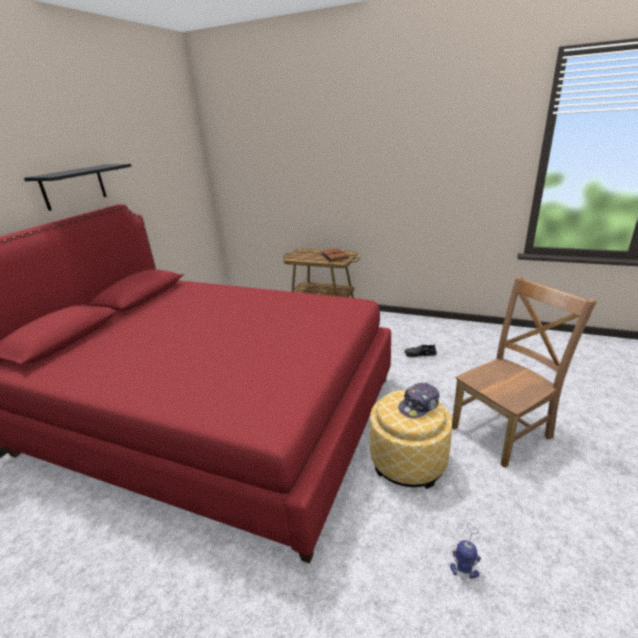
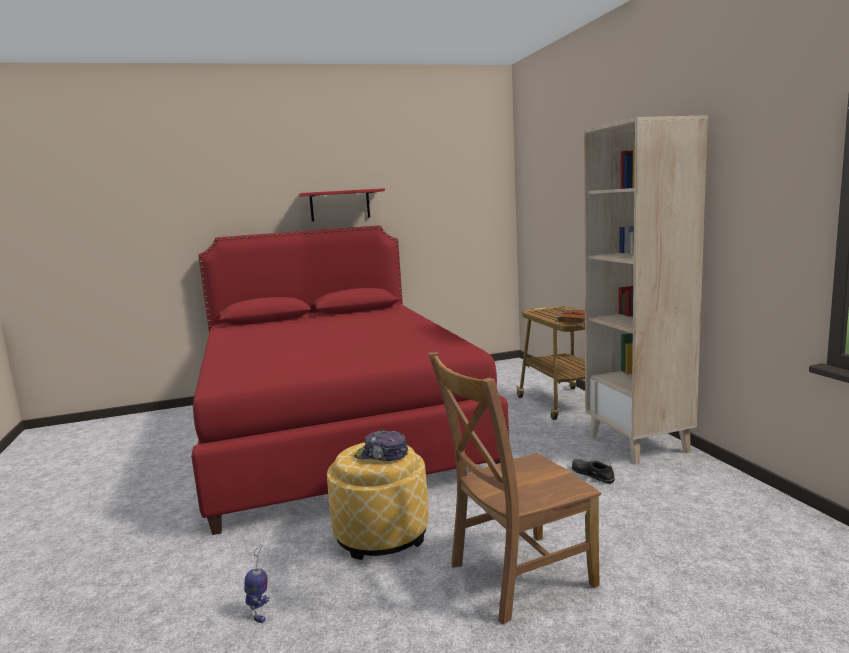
camera: 50 degrees right, 15 degrees down
black shelf [24,164,132,211] -> red shelf [299,188,385,222]
brown chair [452,276,597,468] -> brown chair turned 135 degrees clockwise [428,352,601,625]
none -> beige bookcase [584,115,708,464]

